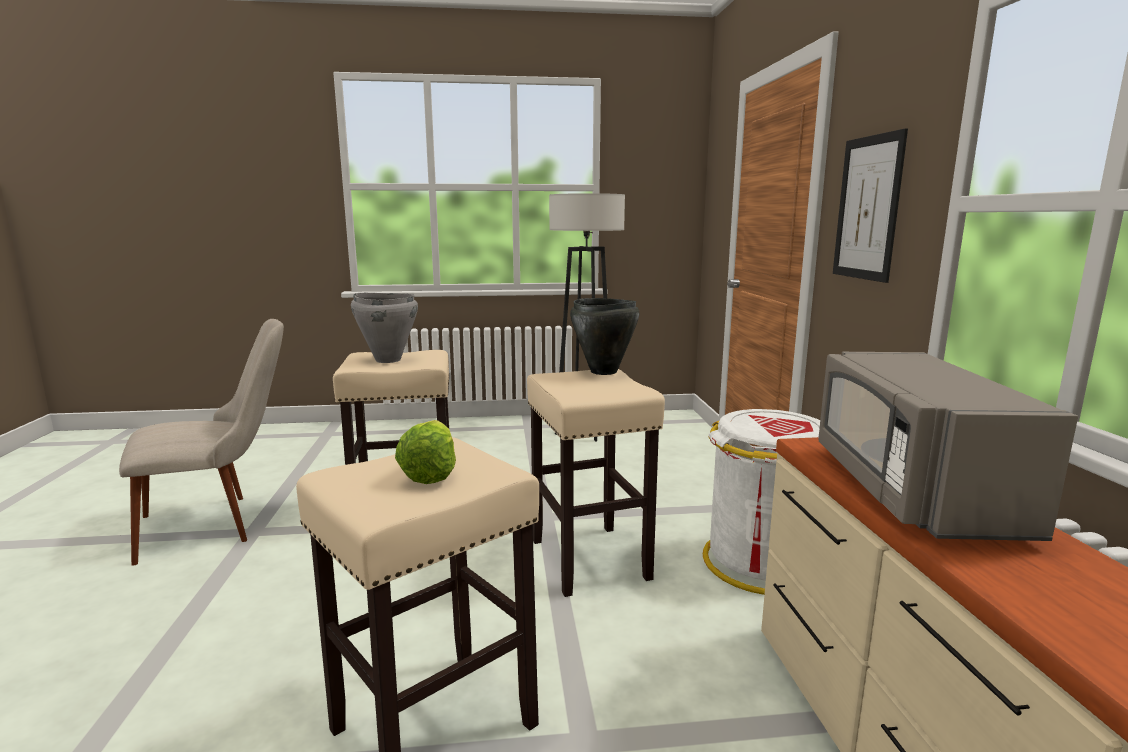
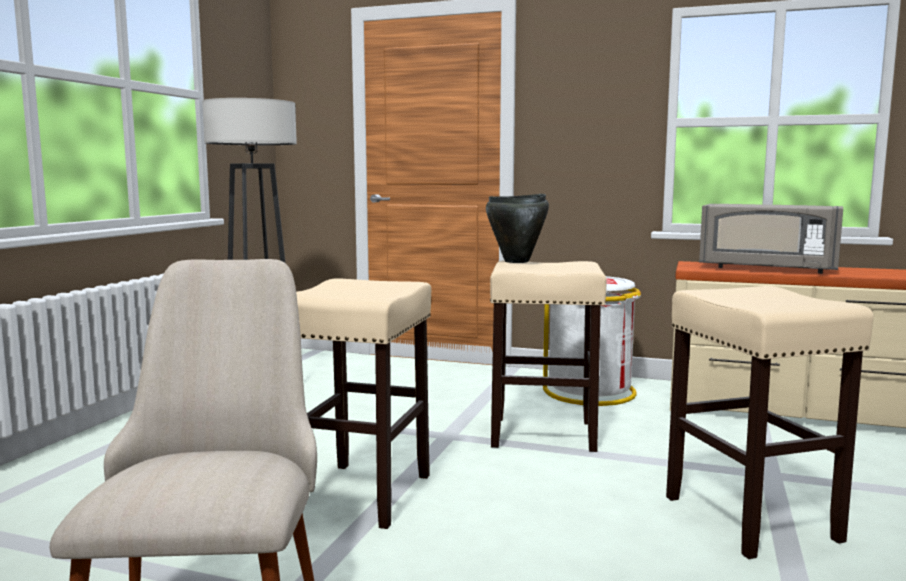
camera: 65 degrees left, 5 degrees down
grey cooking pot [351,293,418,363] -> none
lettuce [395,420,456,484] -> none
picture [833,128,908,283] -> none

